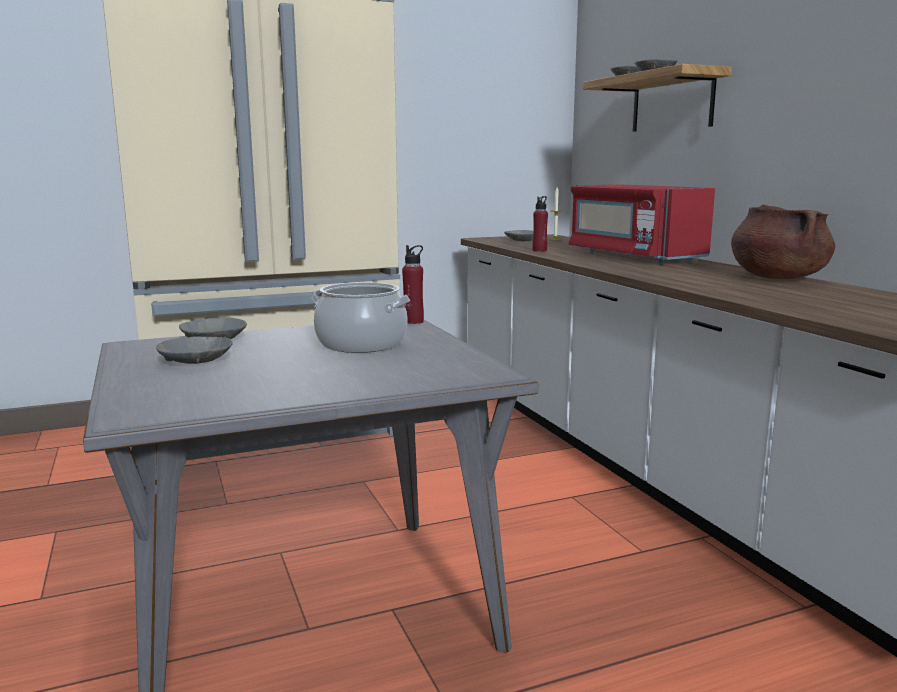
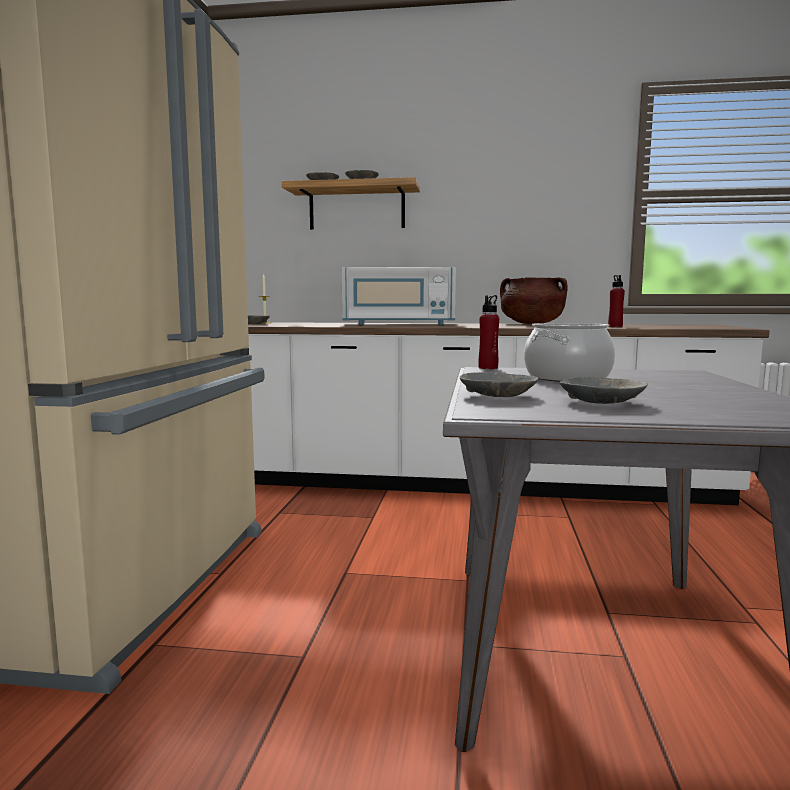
camera: 60 degrees left, 5 degrees down
red bottle [532,196,548,252] -> red bottle moved to [608,275,625,327]
red microwave [569,185,715,264] -> white microwave [342,267,456,325]

